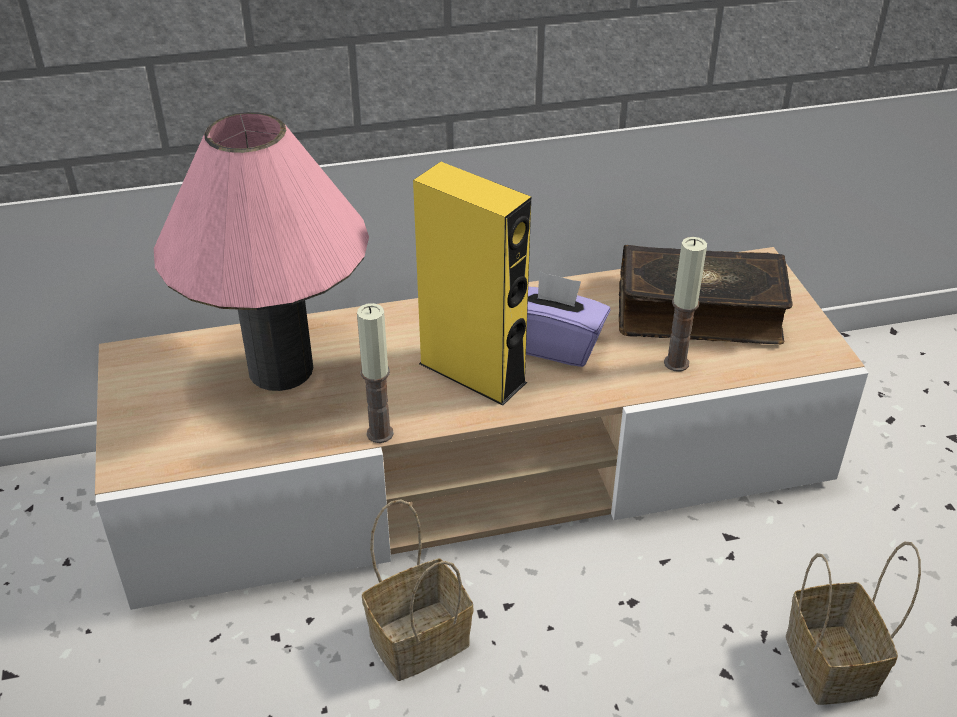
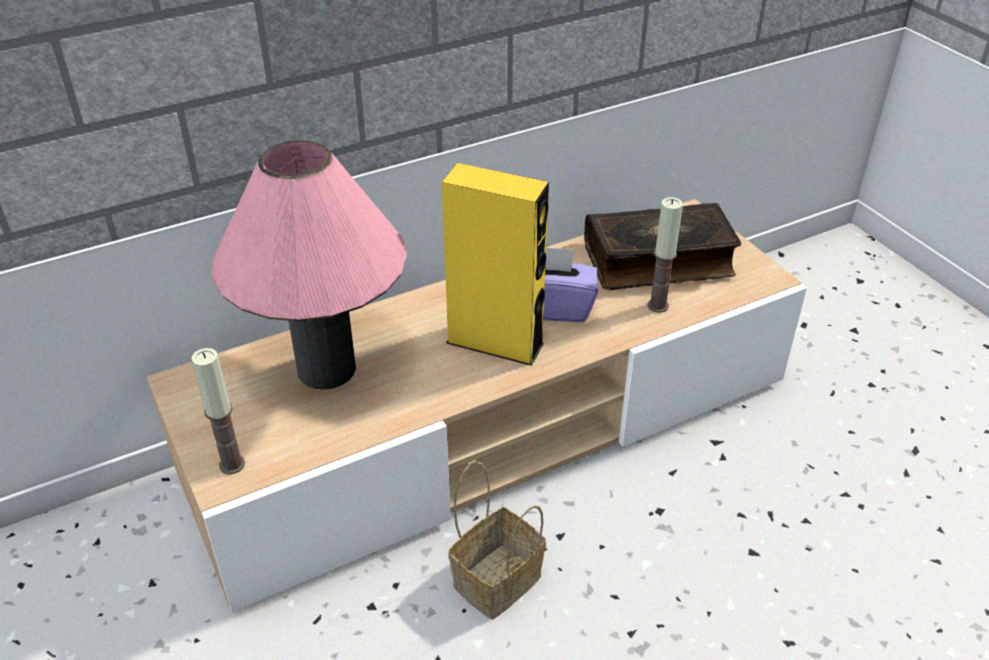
camera: 15 degrees left, 0 degrees up
candle [357,303,394,443] -> candle moved to [192,348,245,474]
basket [786,542,921,705] -> none

